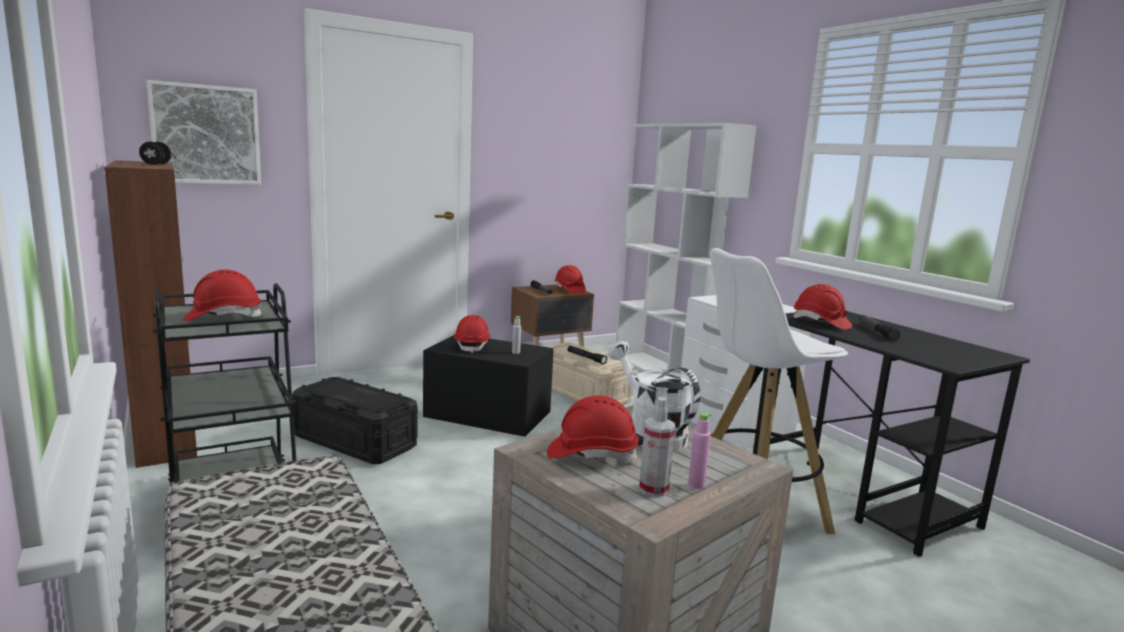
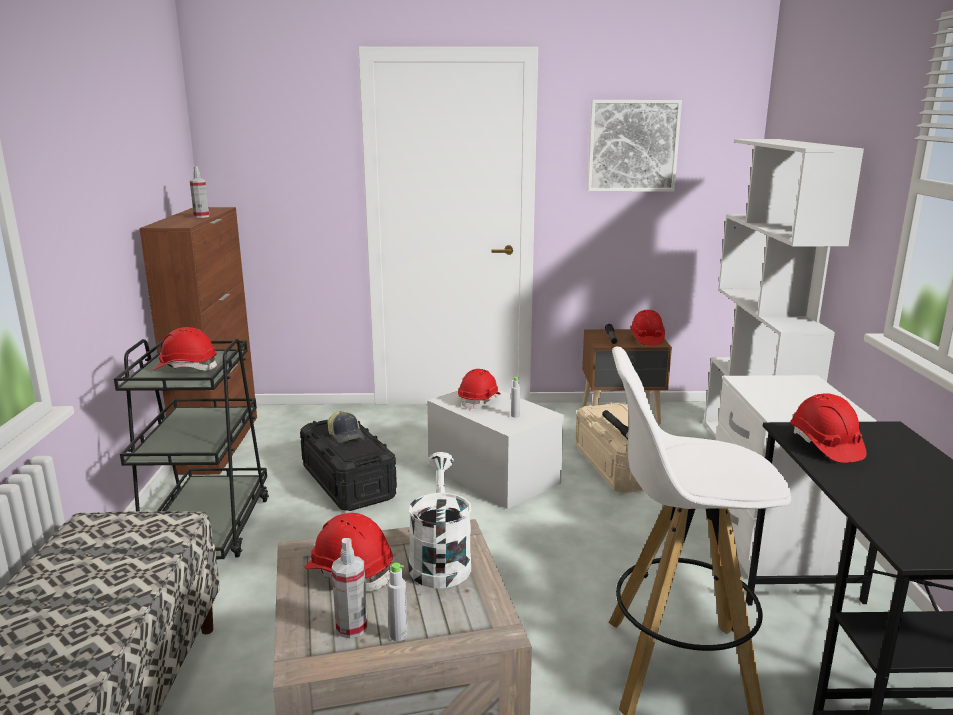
camera: 30 degrees right, 5 degrees up
black dumbbell [139,142,171,165] -> spray bottle [190,166,209,218]
picture [146,80,261,185] -> picture moved to [587,100,682,192]
black storage box [423,335,554,437] -> white storage box [427,390,564,509]
pink bottle [688,413,711,489] -> grey bottle [387,563,408,641]
flashlight [859,315,900,341] -> none
none -> cap [327,411,364,443]

